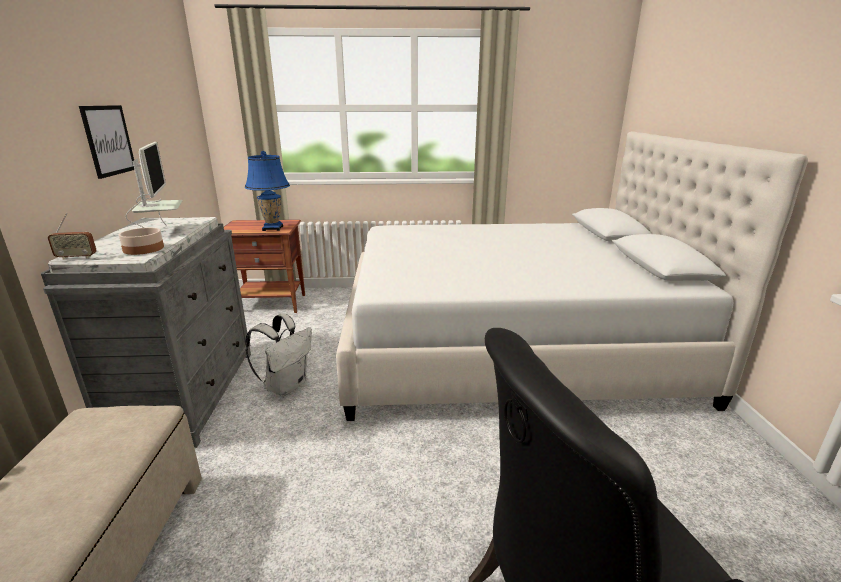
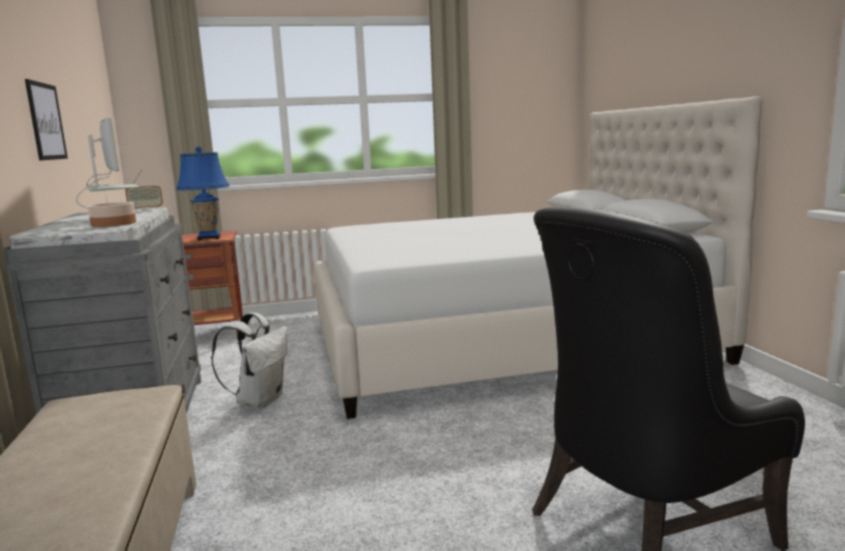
camera: 10 degrees left, 10 degrees down
radio [48,213,97,260] -> radio moved to [126,169,163,210]

